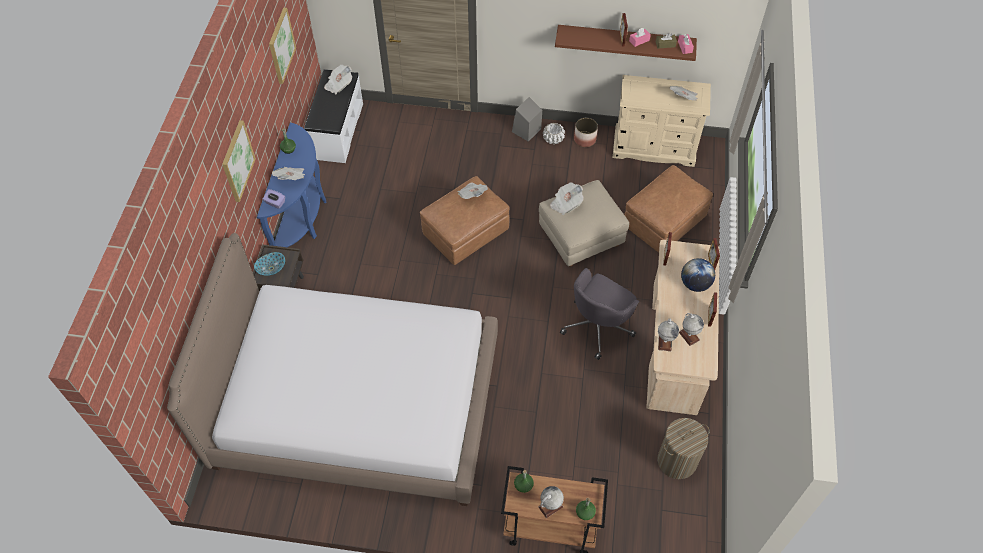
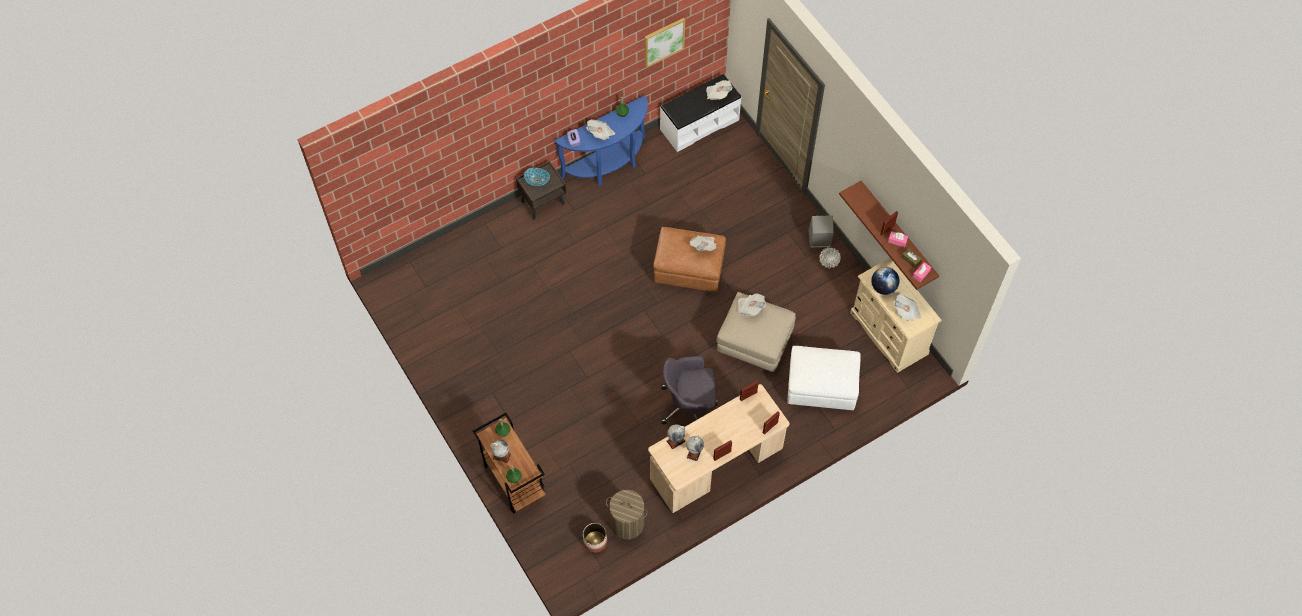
camera: 50 degrees right, 5 degrees up
bed [167,233,498,506] -> none
picture [222,120,256,202] -> none
planter [574,118,598,147] -> planter moved to [583,523,607,552]
brown ottoman [624,165,713,253] -> white ottoman [787,346,861,410]
globe [681,258,715,292] -> globe moved to [871,267,900,295]

